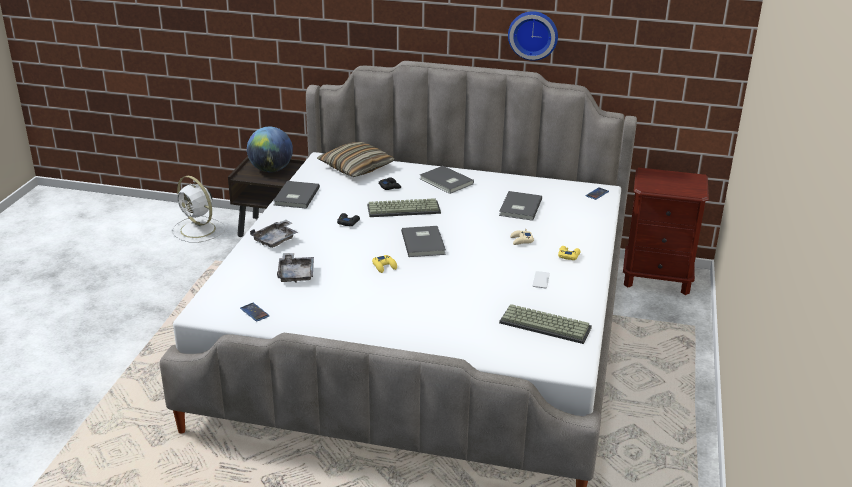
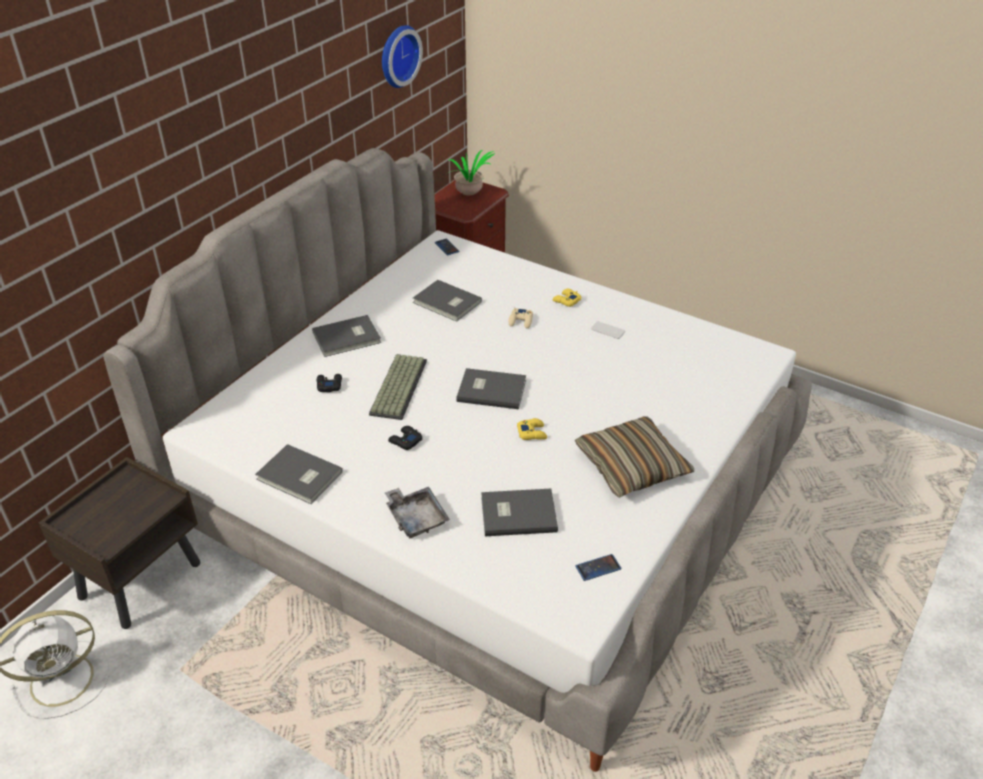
camera: 70 degrees left, 10 degrees up
globe [247,127,293,172] -> none
grey tray [277,253,314,283] -> grey book [481,489,558,536]
pillow [317,142,395,177] -> pillow moved to [575,416,694,498]
keyboard [499,304,592,344] -> none
wall clock [508,11,558,61] -> wall clock moved to [382,25,423,88]
none -> potted plant [448,150,495,195]

